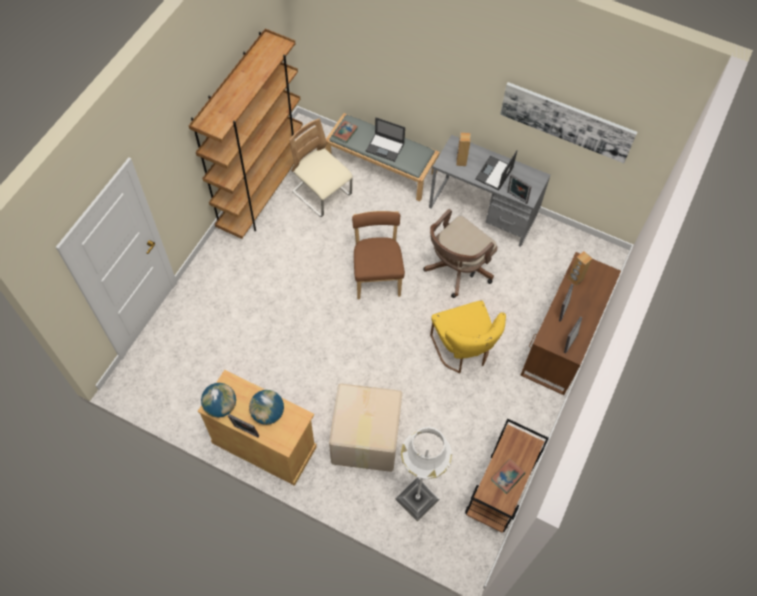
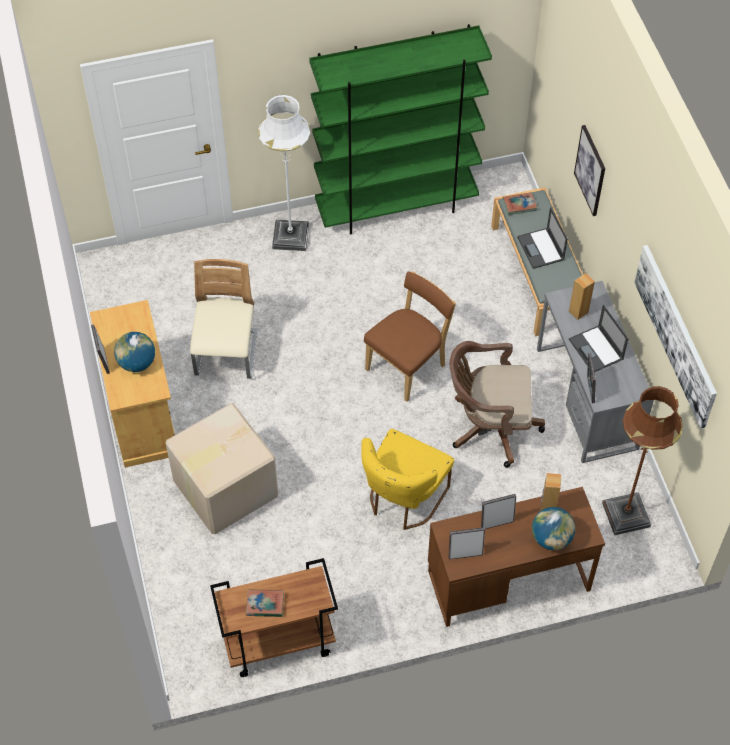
camera: 50 degrees right, 5 degrees down
brown bookcase [189,29,303,239] -> green bookcase [309,24,492,235]
globe [201,383,236,417] -> globe moved to [532,507,575,550]
beige chair [289,119,353,217] -> beige chair moved to [190,259,258,379]
white floor lamp [396,427,452,522] -> white floor lamp moved to [258,95,310,251]
laptop [475,150,517,190] -> laptop turned 105 degrees counterclockwise [569,305,629,372]
none -> picture [574,125,605,216]
none -> brown floor lamp [602,386,683,535]

